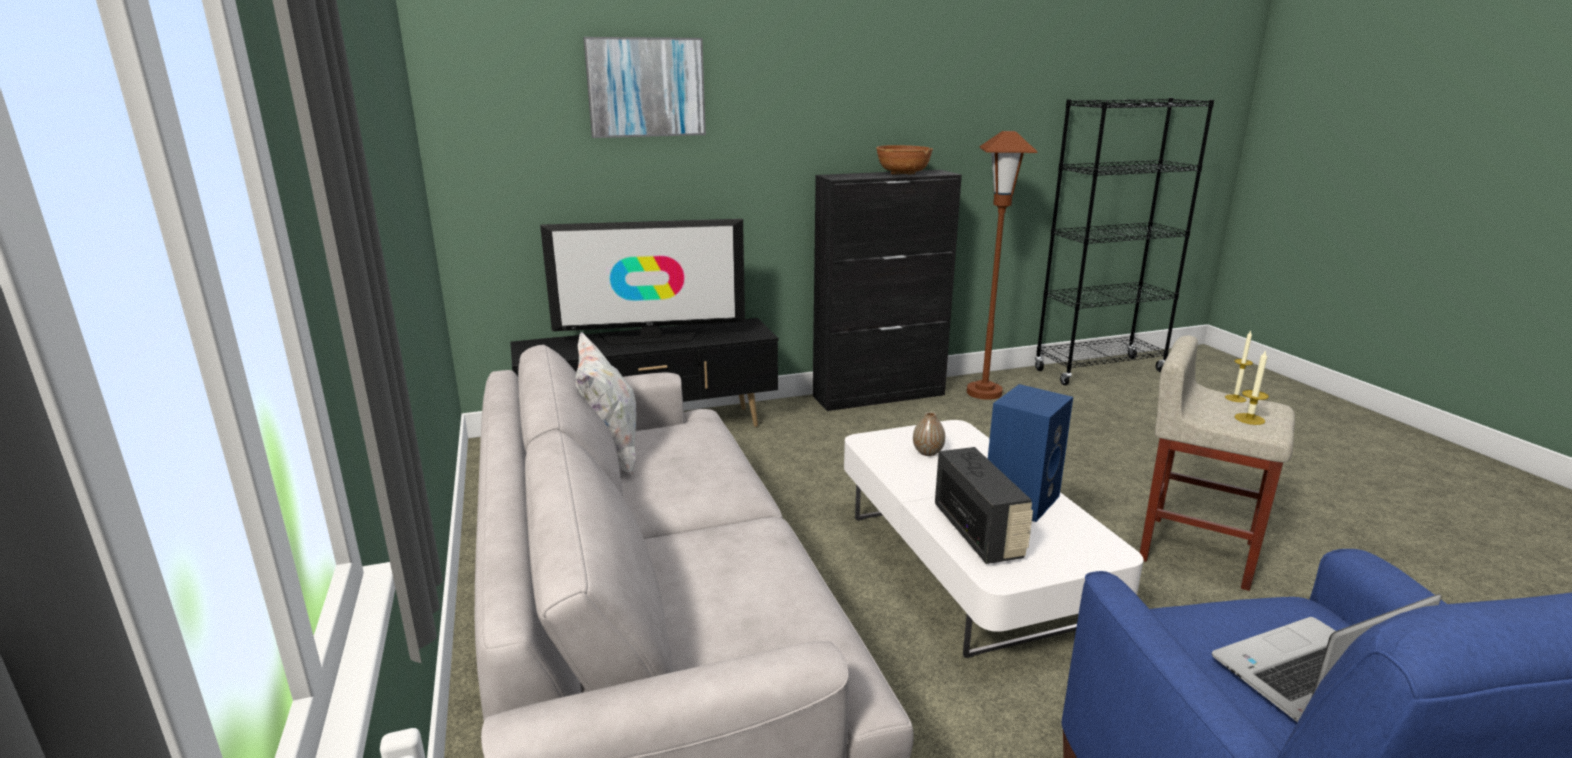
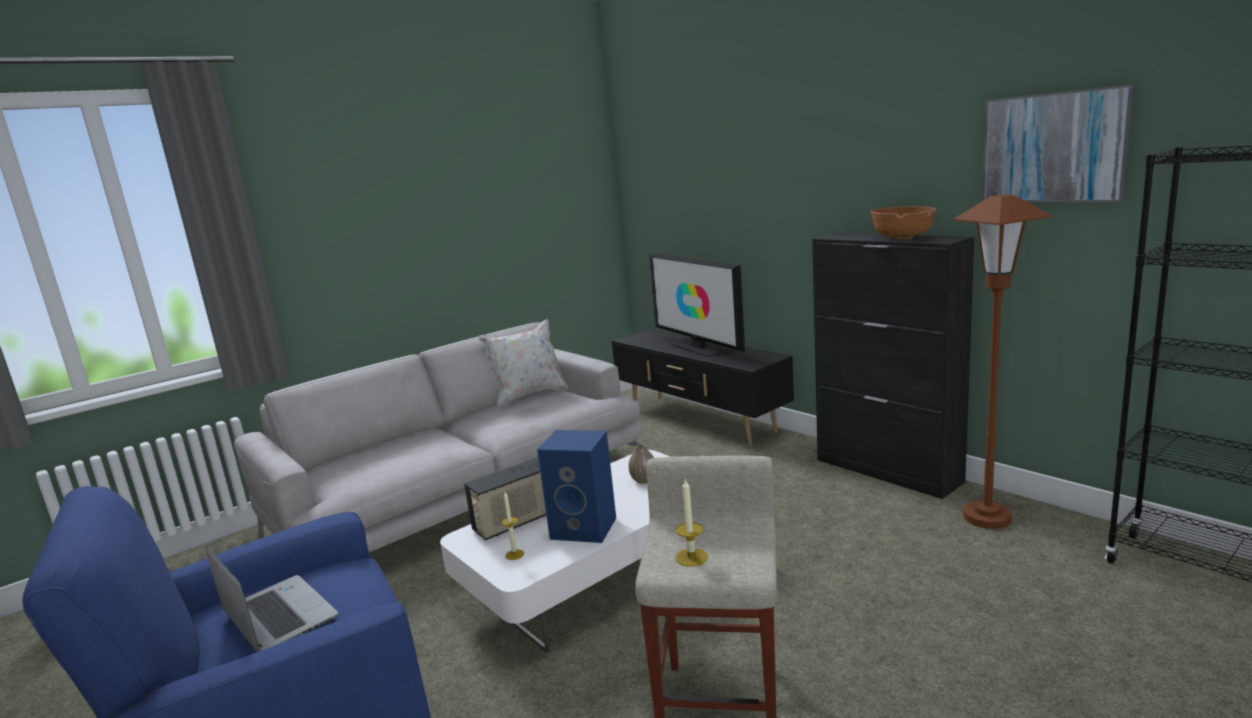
camera: 70 degrees right, 5 degrees down
picture [583,37,706,138] -> picture moved to [982,84,1135,203]
candle [1225,330,1253,402] -> candle moved to [502,492,524,560]

